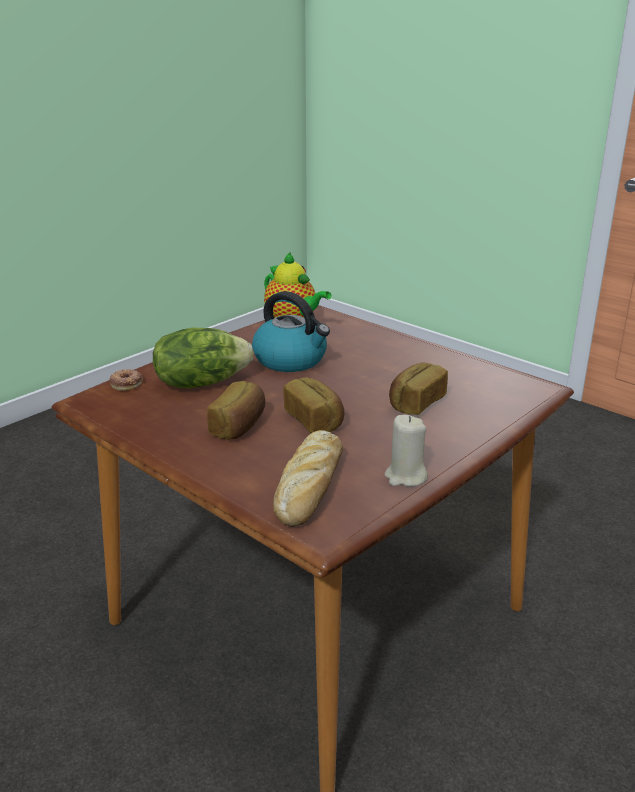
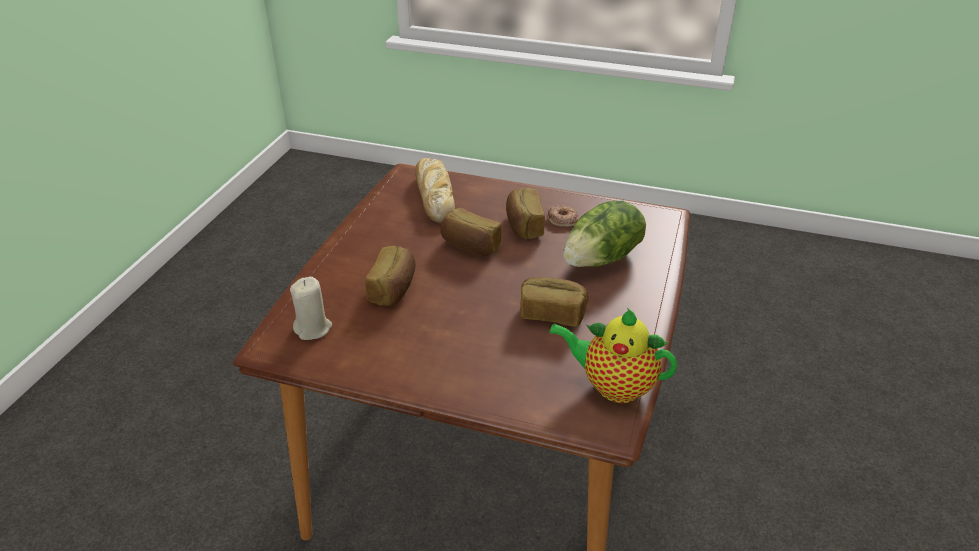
camera: 155 degrees right, 10 degrees up
donut [110,369,143,391] -> donut moved to [548,205,578,227]
kettle [252,291,330,372] -> bread [520,277,588,327]
beige candle [385,415,428,487] -> beige candle moved to [290,277,332,340]

